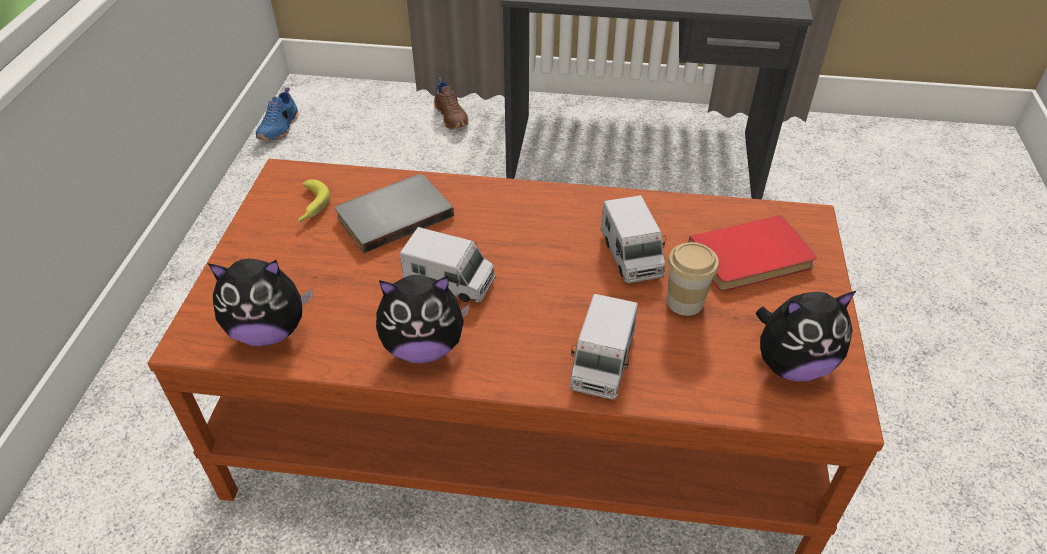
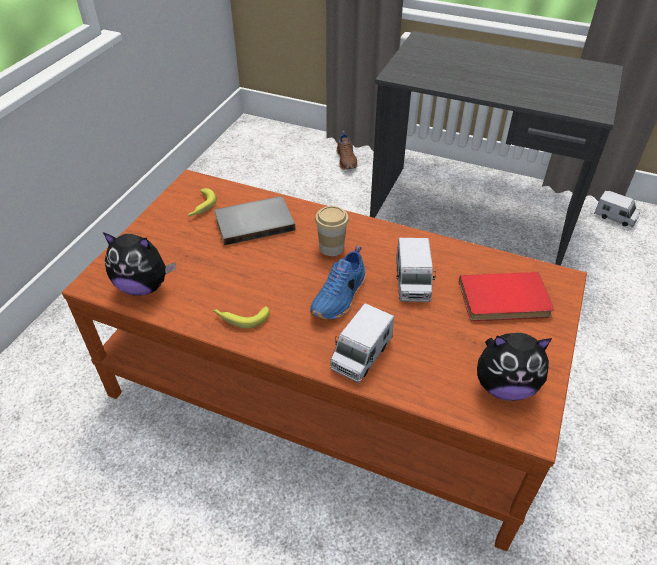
camera: 15 degrees right, 0 degrees up
blue shoe [256,87,299,140] -> blue shoe moved to [310,245,366,320]
plush toy [376,275,470,363] -> banana [213,306,270,328]
toy truck [400,227,496,303] -> toy truck moved to [594,191,640,227]
cup [667,242,719,316] -> cup moved to [315,206,349,256]

